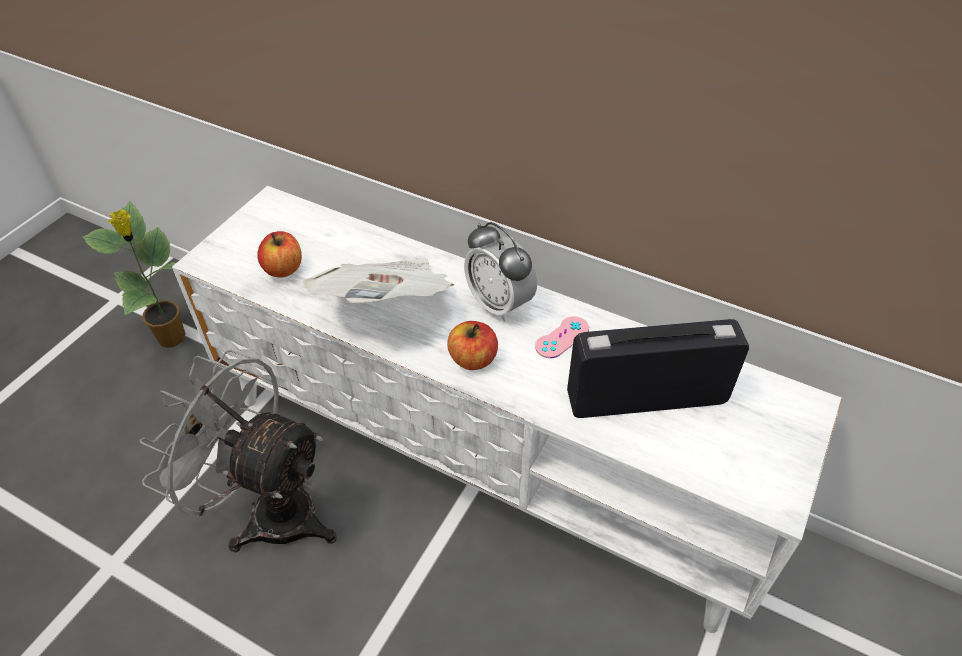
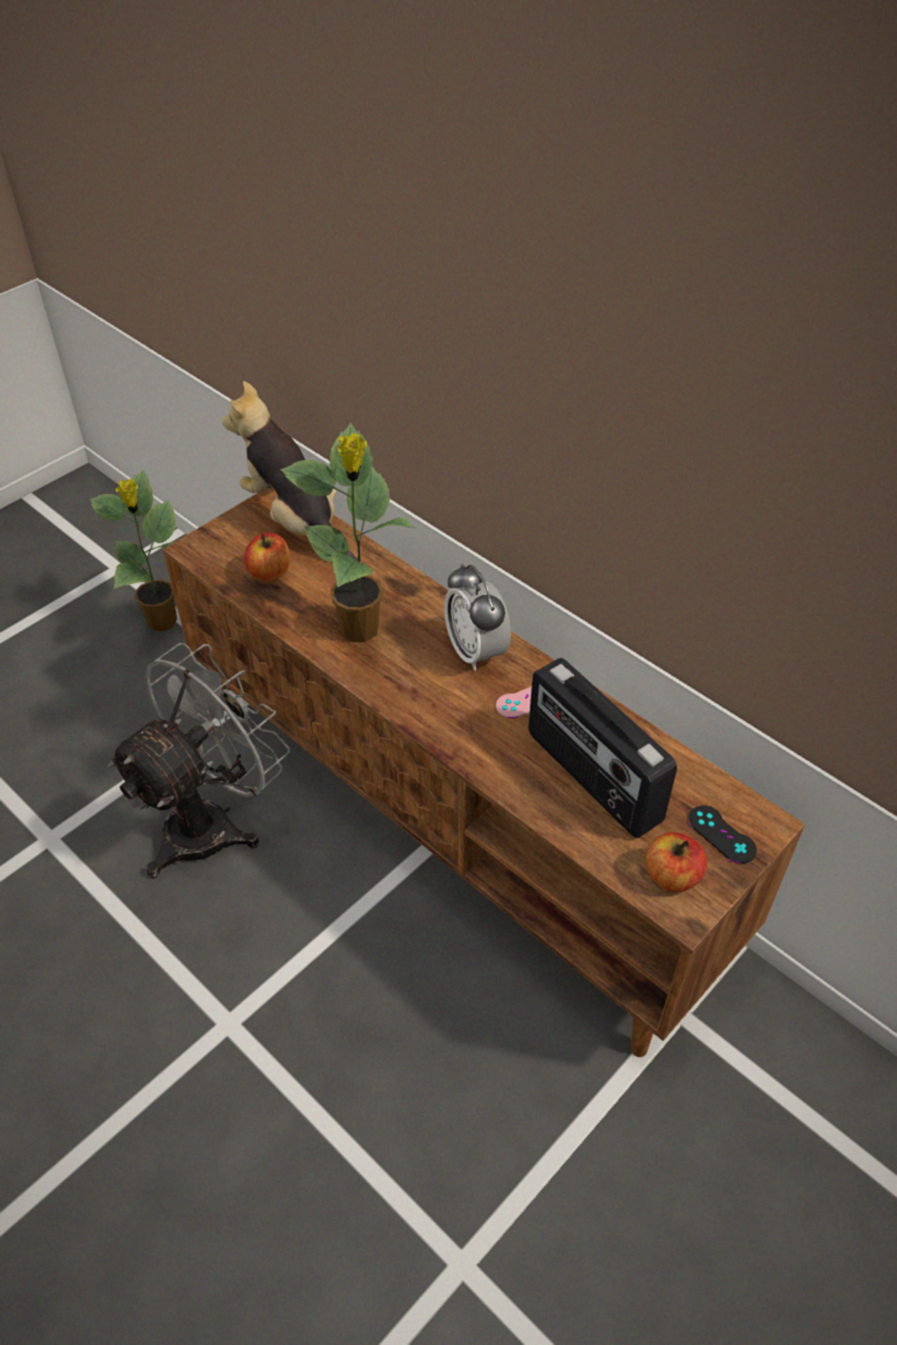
camera: 15 degrees right, 0 degrees up
grey fan [139,350,337,552] -> grey fan turned 90 degrees clockwise [107,643,290,879]
white tv stand [172,186,842,633] -> brown tv stand [163,487,805,1057]
newspaper [304,258,454,303] -> potted plant [280,422,415,642]
apple [447,321,498,370] -> apple moved to [646,832,707,892]
radio [567,319,749,418] -> radio turned 135 degrees counterclockwise [528,658,677,838]
none -> plush toy [222,381,356,560]
none -> black game controller [688,805,757,864]

